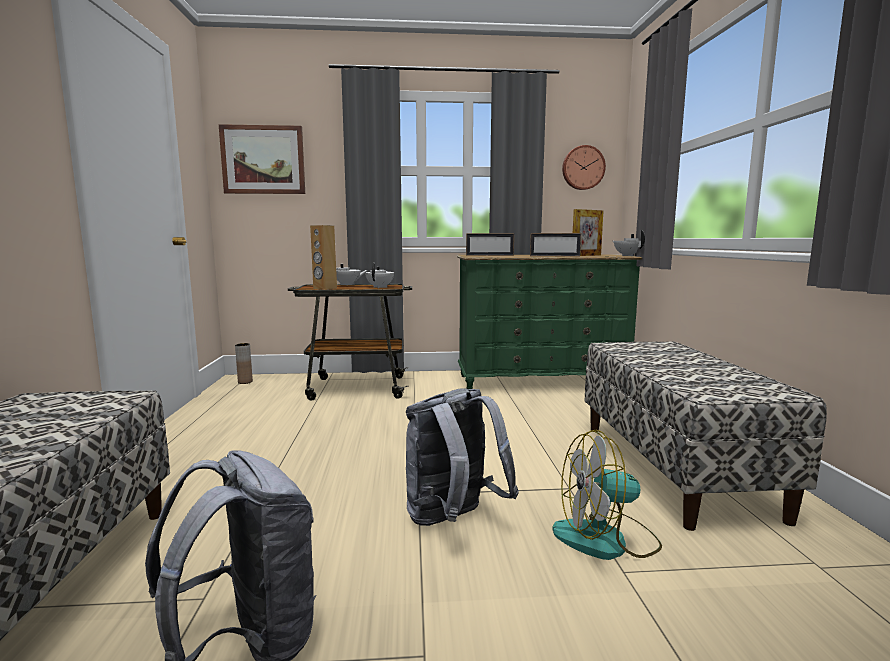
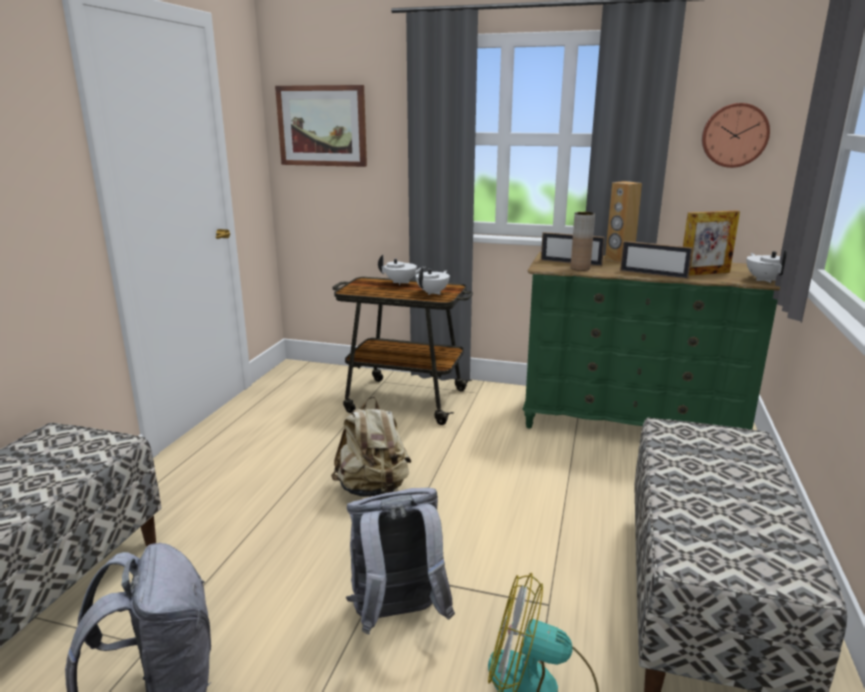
camera: 20 degrees right, 10 degrees up
brown vase [235,343,253,384] -> brown vase moved to [571,212,595,271]
brown speaker [310,225,337,290] -> brown speaker moved to [605,181,642,262]
none -> beige backpack [331,397,412,497]

